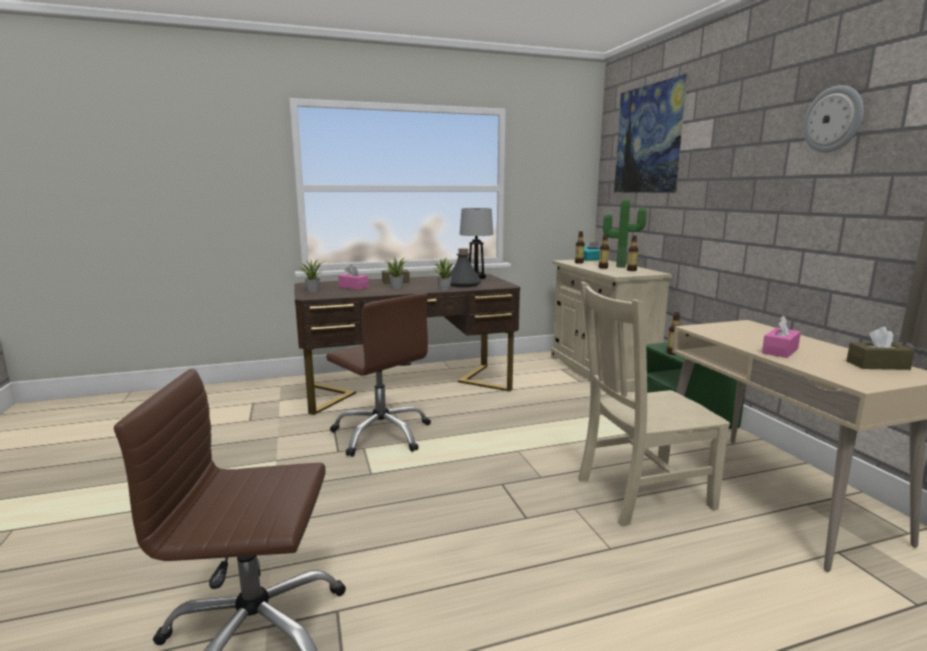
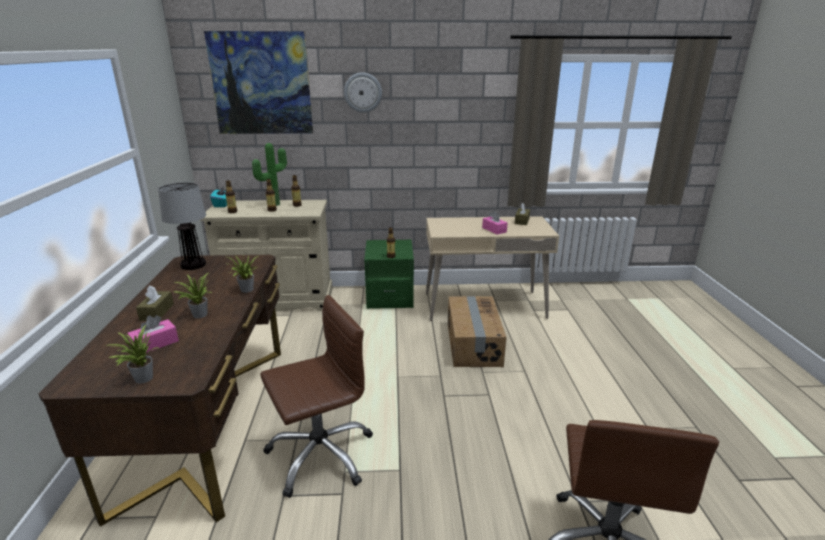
camera: 75 degrees left, 10 degrees up
grey bottle [449,248,482,287] -> none
beige chair [578,282,730,527] -> cardboard box [448,296,507,367]
wall clock [803,85,864,153] -> wall clock moved to [344,72,382,113]

